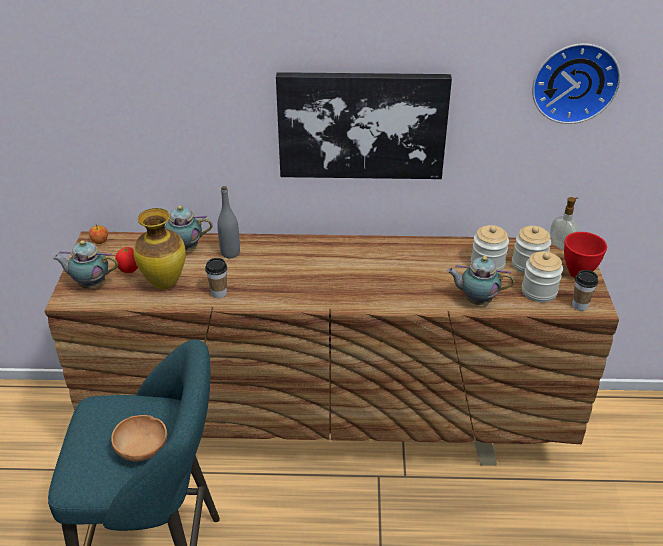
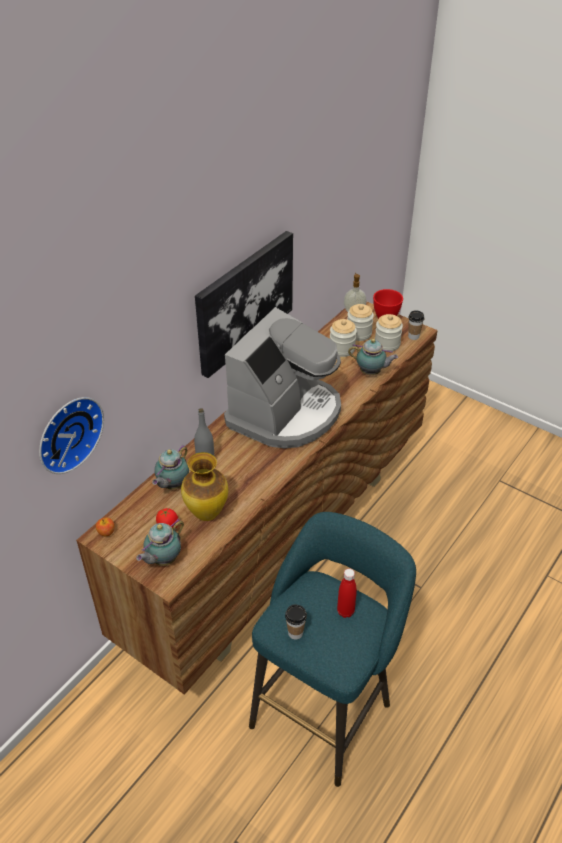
camera: 55 degrees left, 5 degrees up
brown bowl [111,415,167,461] -> red bottle [337,568,357,618]
cup [205,258,227,298] -> cup moved to [285,605,307,640]
teapot [447,256,514,305] -> teapot turned 120 degrees counterclockwise [348,339,398,375]
wall clock [532,43,621,124] -> wall clock moved to [39,397,104,474]
none -> coffee machine [224,307,341,448]

